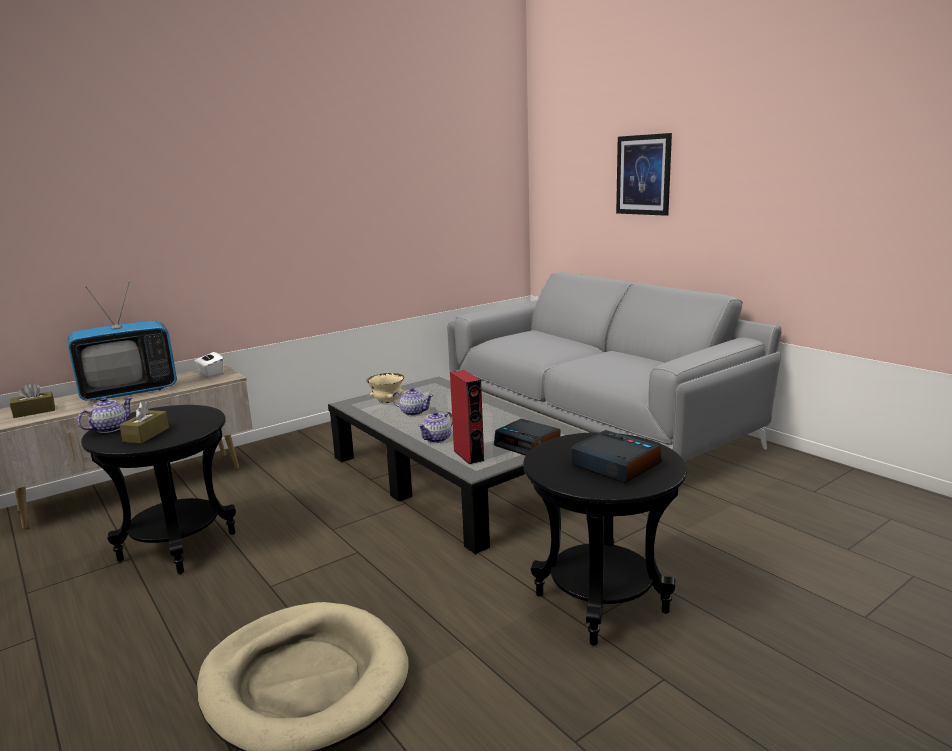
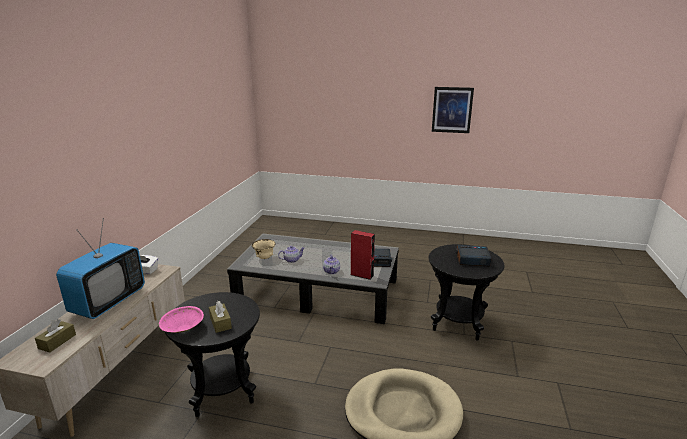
camera: 40 degrees left, 5 degrees up
teapot [77,397,132,433] -> pink bowl [159,306,204,333]
grey sofa [447,272,782,461] -> none
picture [616,133,672,216] -> picture moved to [432,87,474,133]

